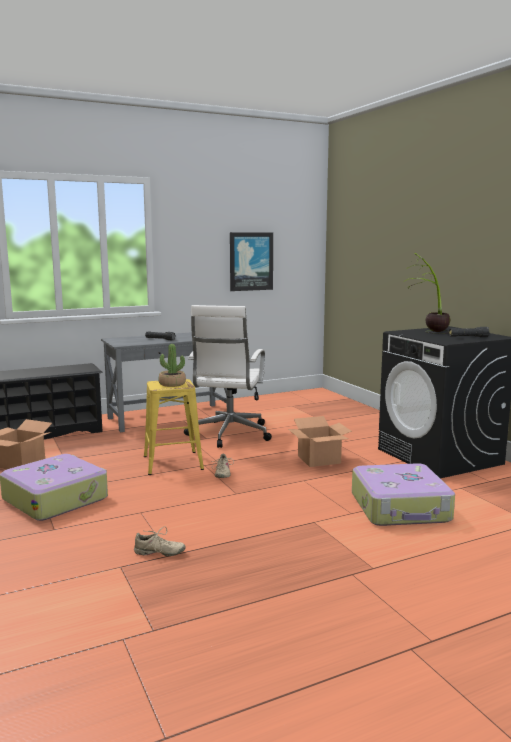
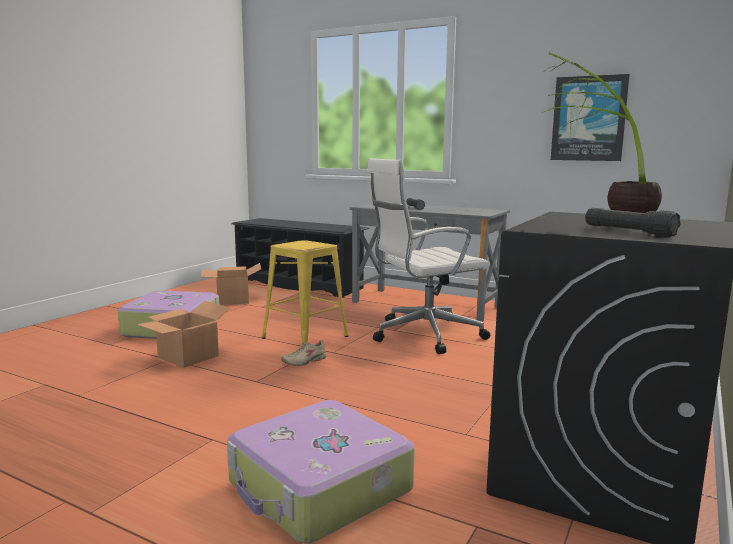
camera: 55 degrees right, 0 degrees up
beige shoe [134,526,186,556] -> none
potted plant [159,344,186,387] -> none
cardboard box [288,416,352,467] -> cardboard box moved to [137,301,231,368]

